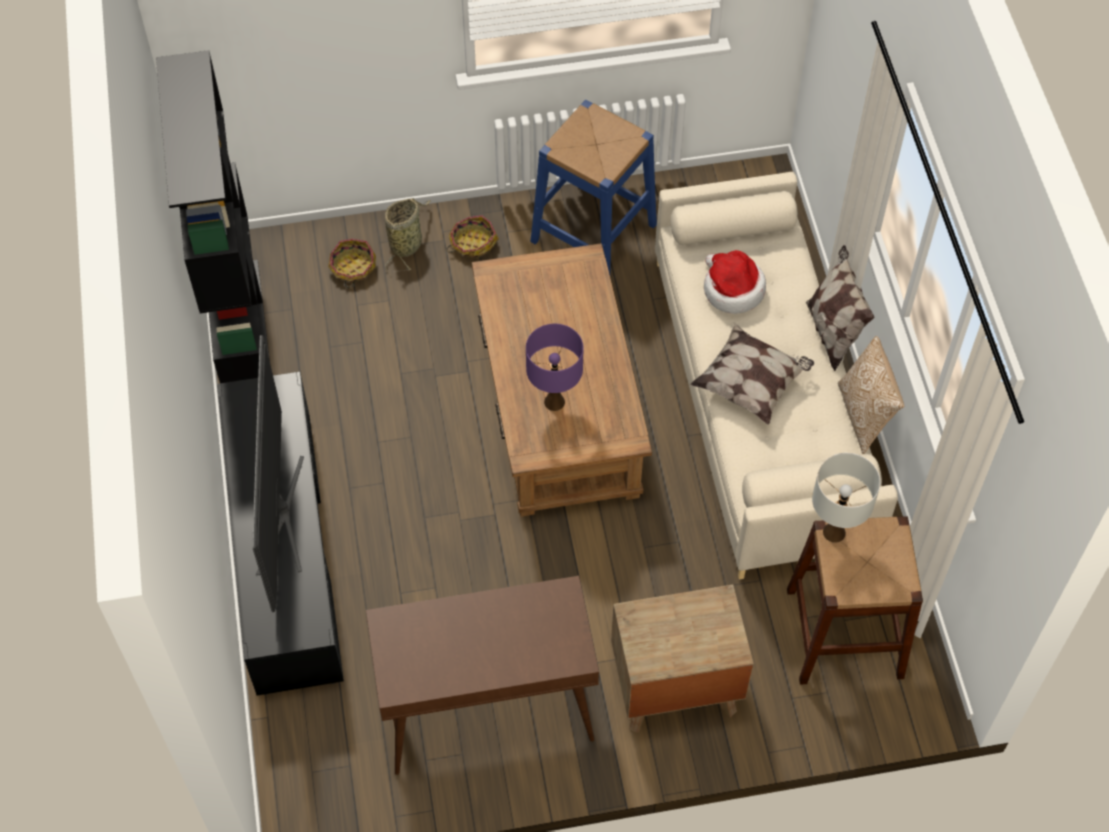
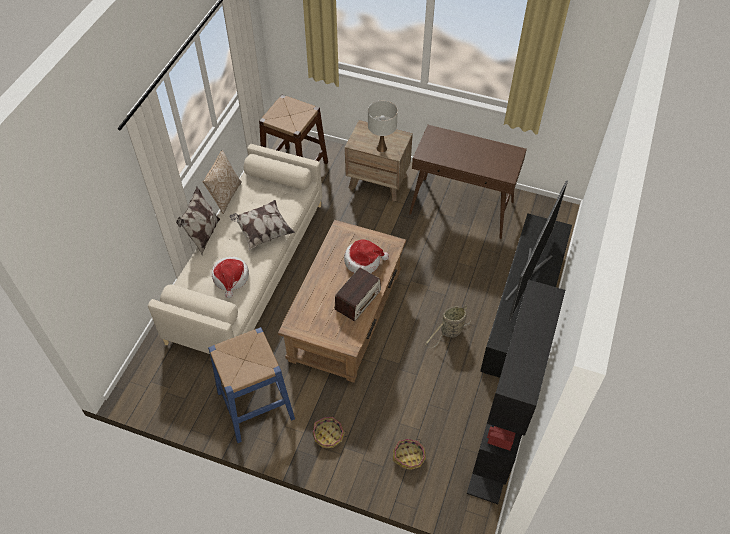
camera: 150 degrees left, 5 degrees down
basket [385,198,430,272] -> basket moved to [425,305,471,348]
purple table lamp [526,324,583,411] -> hat [344,239,389,273]
white table lamp [812,453,880,543] -> white table lamp moved to [368,100,398,153]
none -> radio [335,267,381,321]

